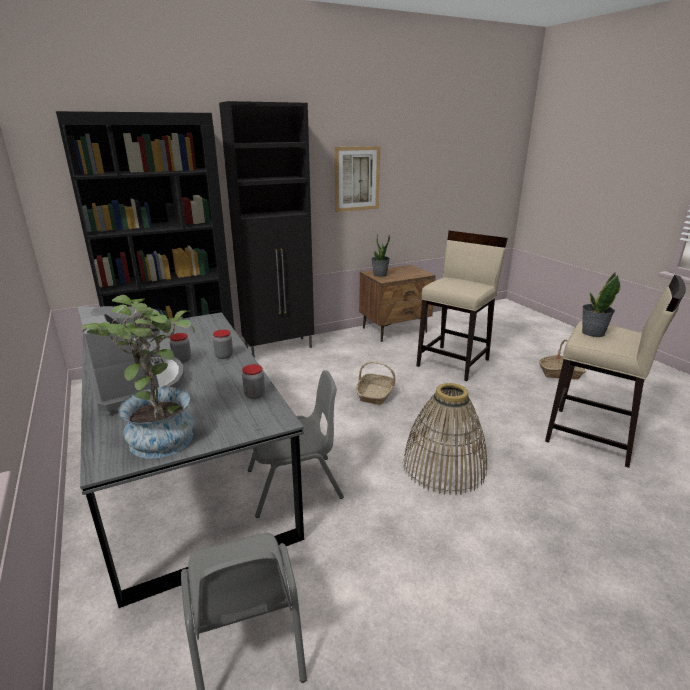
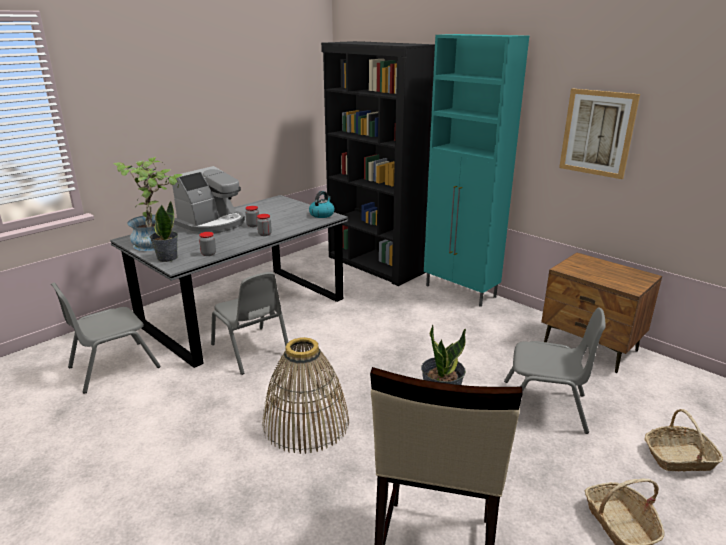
camera: 70 degrees right, 0 degrees up
black cabinet [219,101,314,358] -> turquoise cabinet [424,34,529,307]
basket [356,361,395,405] -> basket moved to [645,409,723,472]
potted plant [371,234,390,277] -> potted plant moved to [149,201,178,262]
beige stool [416,231,508,381] -> grey chair [504,308,606,434]
none -> kettle [309,191,335,218]

